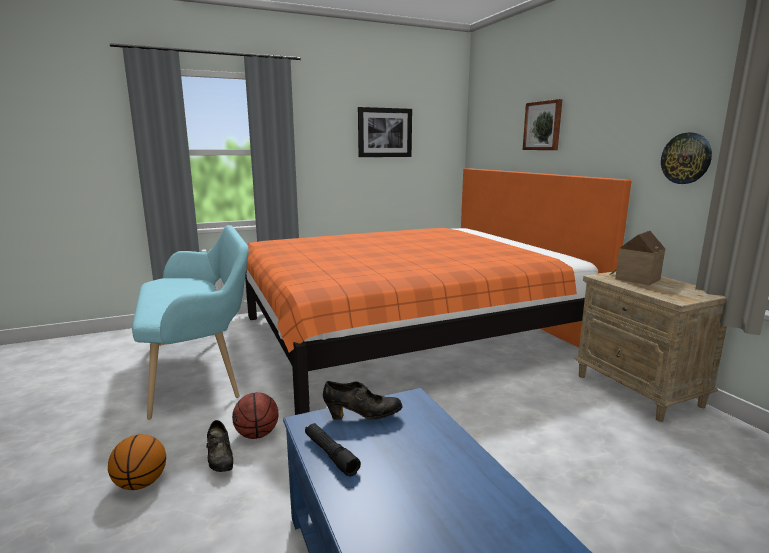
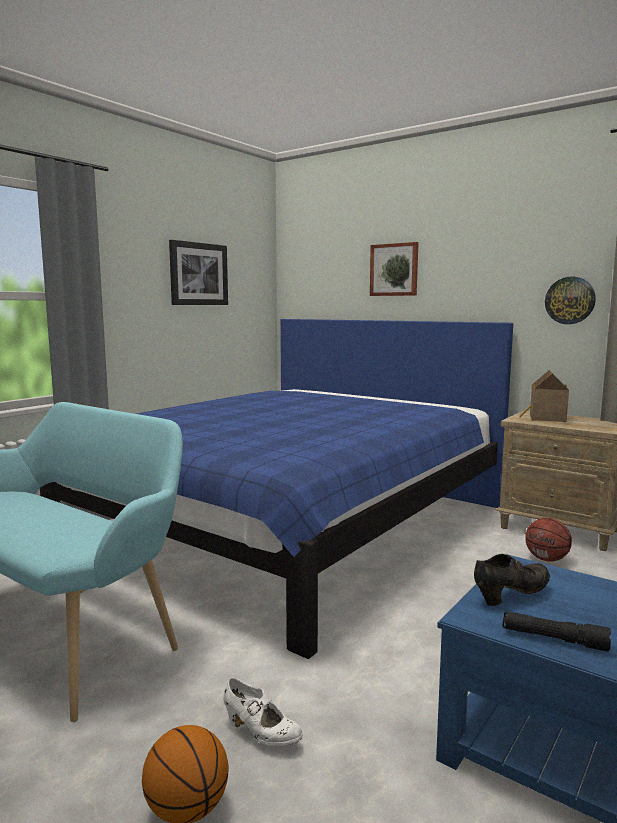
camera: 30 degrees left, 5 degrees down
black shoe [207,420,233,472] -> white shoe [224,678,303,746]
basketball [232,392,278,439] -> basketball moved to [525,518,572,562]
orange bed [245,168,632,415] -> blue bed [40,319,513,659]

